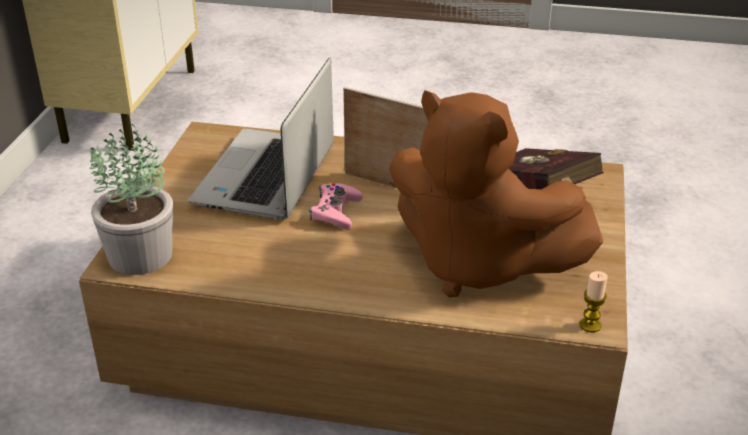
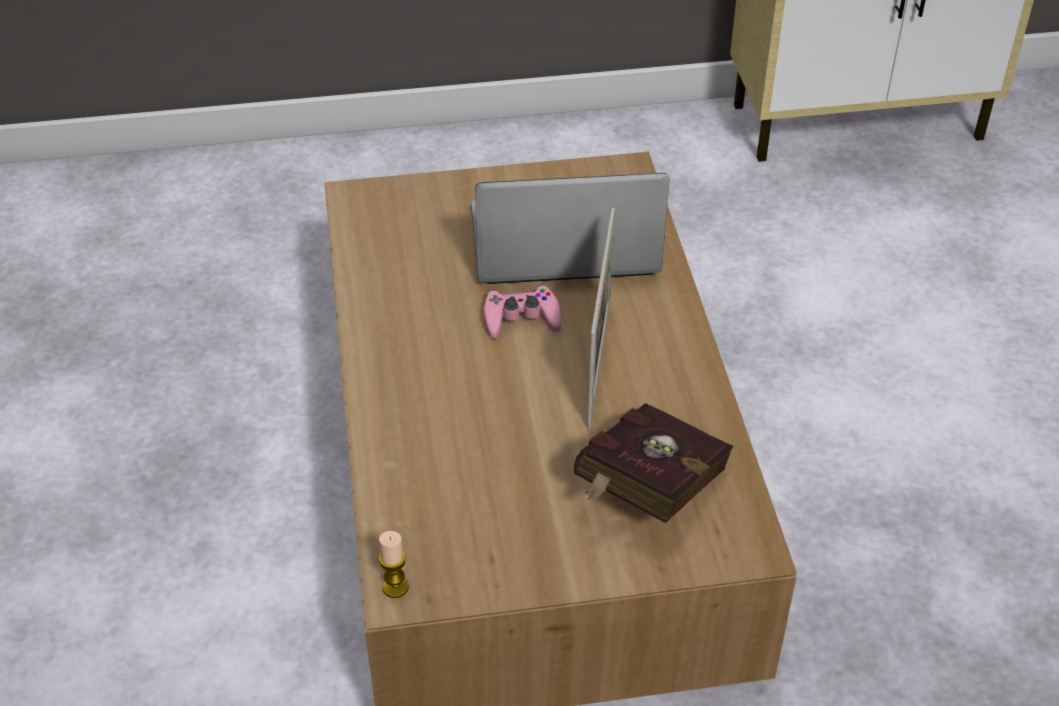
camera: 70 degrees right, 10 degrees up
potted plant [89,124,173,275] -> none
brown plush toy [389,90,604,297] -> none

